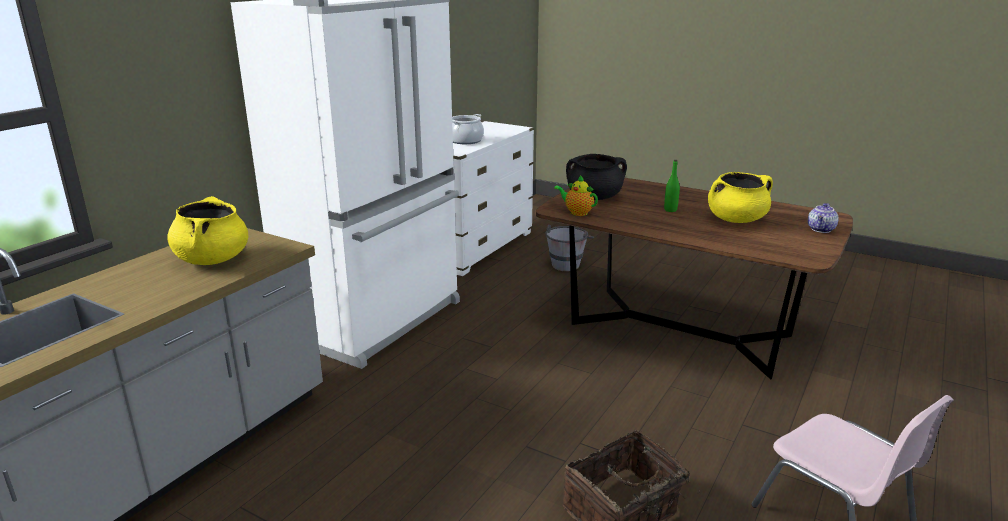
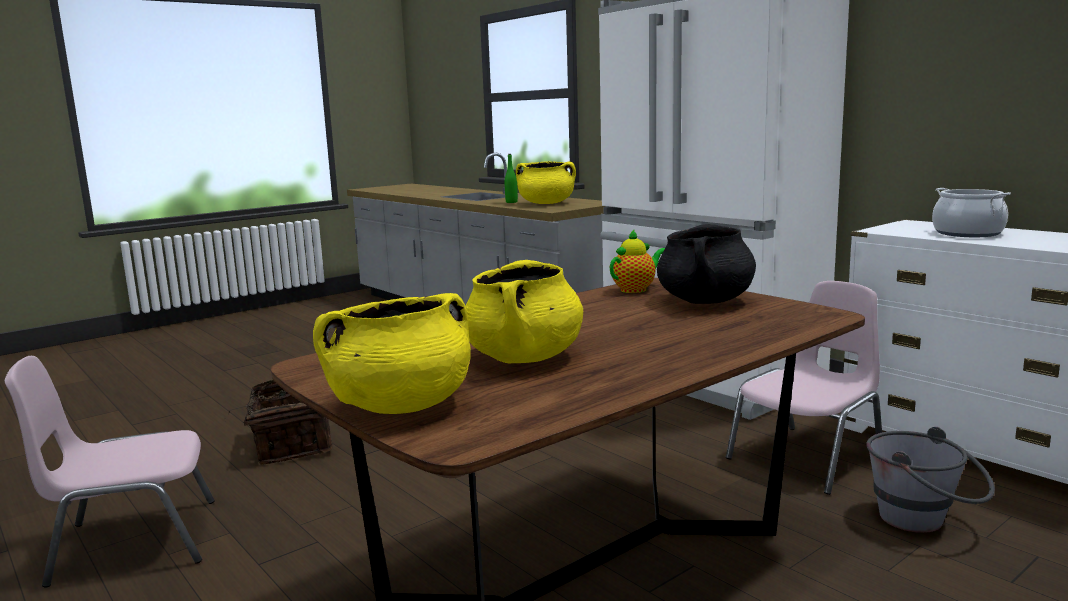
camera: 110 degrees right, 10 degrees down
green bottle [664,160,680,212] -> green bottle moved to [505,154,518,203]
teapot [808,203,839,233] -> yellow cooking pot [313,293,471,414]
none -> pink chair [726,281,882,495]

